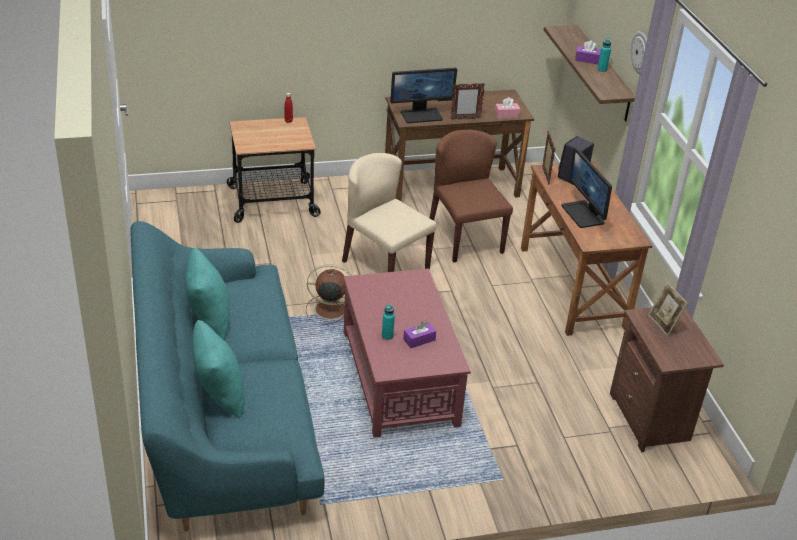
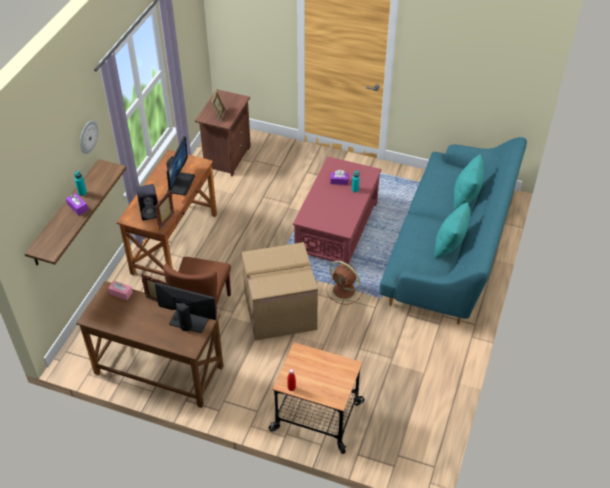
camera: 145 degrees left, 10 degrees up
beige chair [342,153,437,272] -> cardboard box [242,242,318,341]

